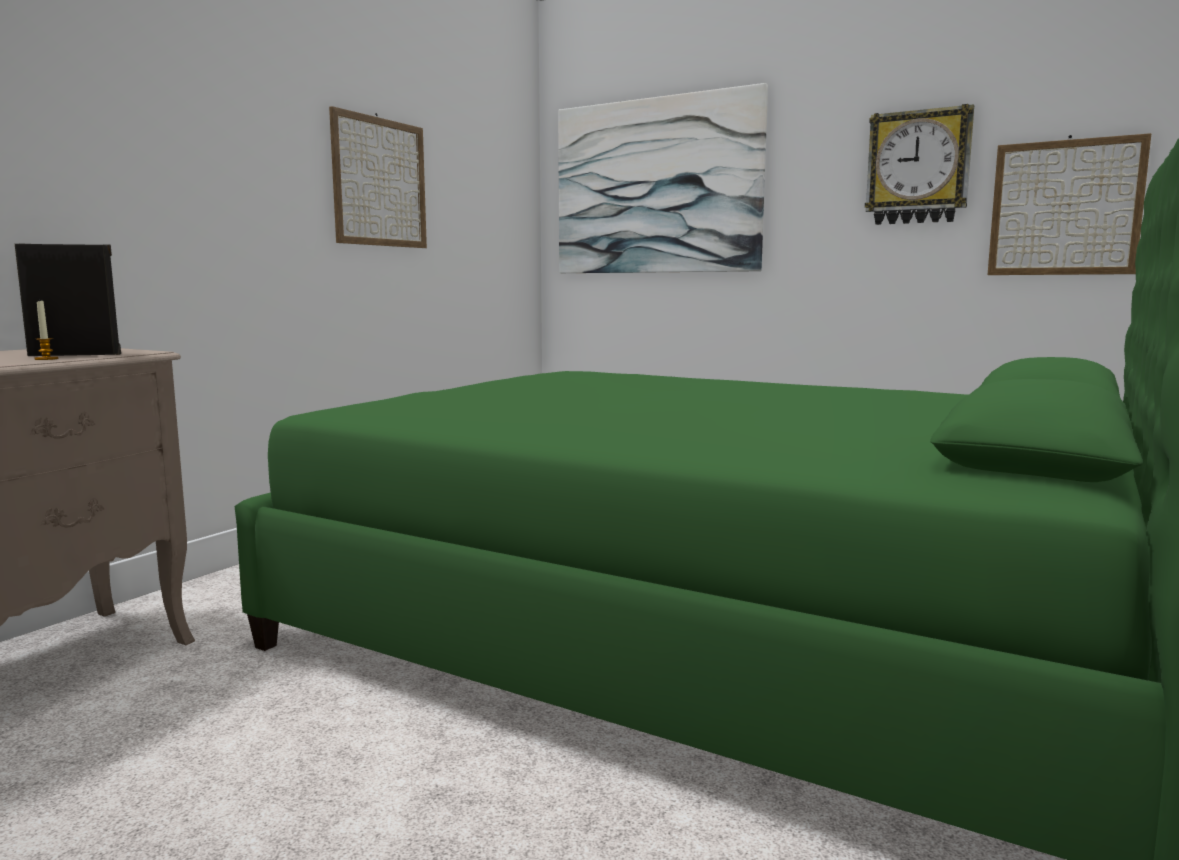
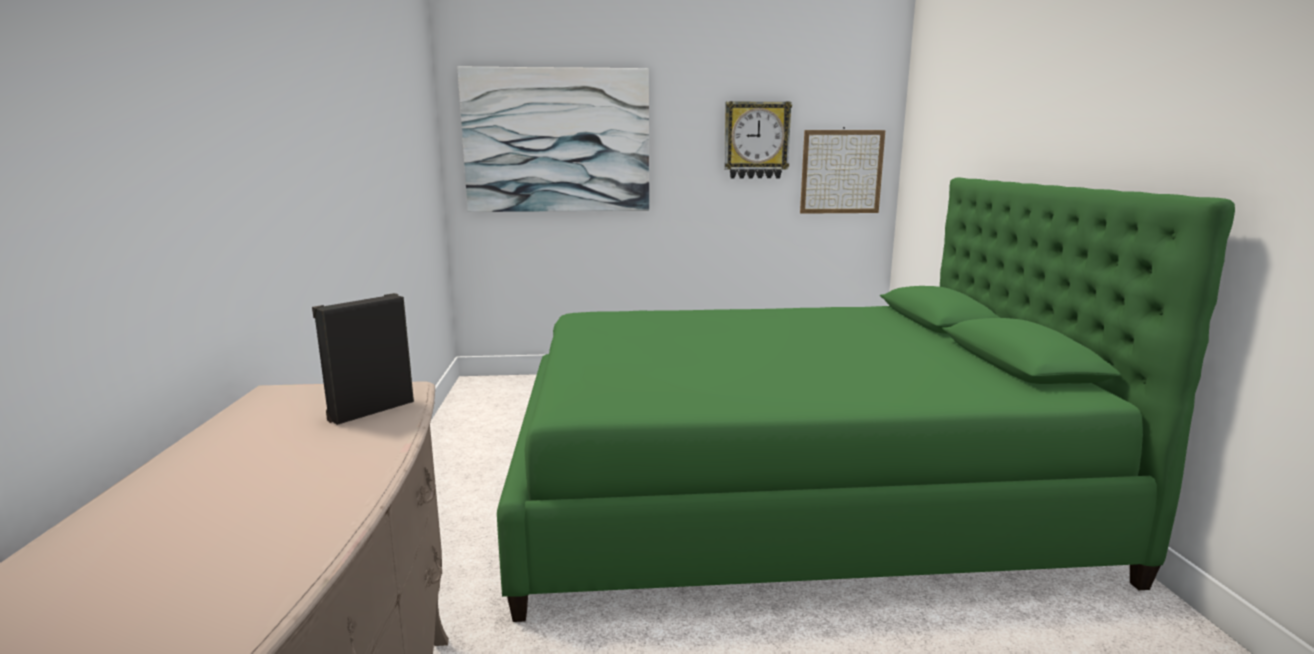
camera: 35 degrees left, 5 degrees up
candle [35,301,58,360] -> none
picture [329,106,427,248] -> none

